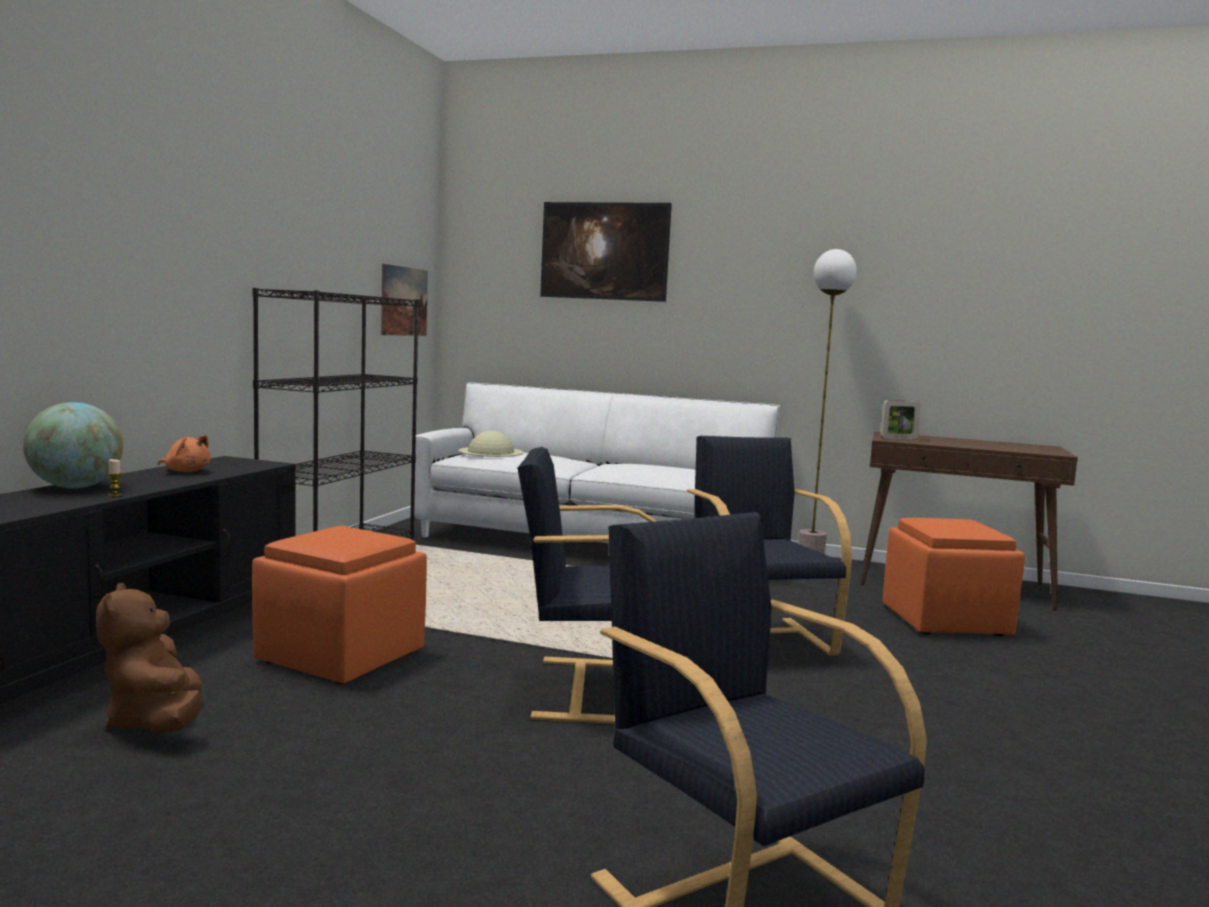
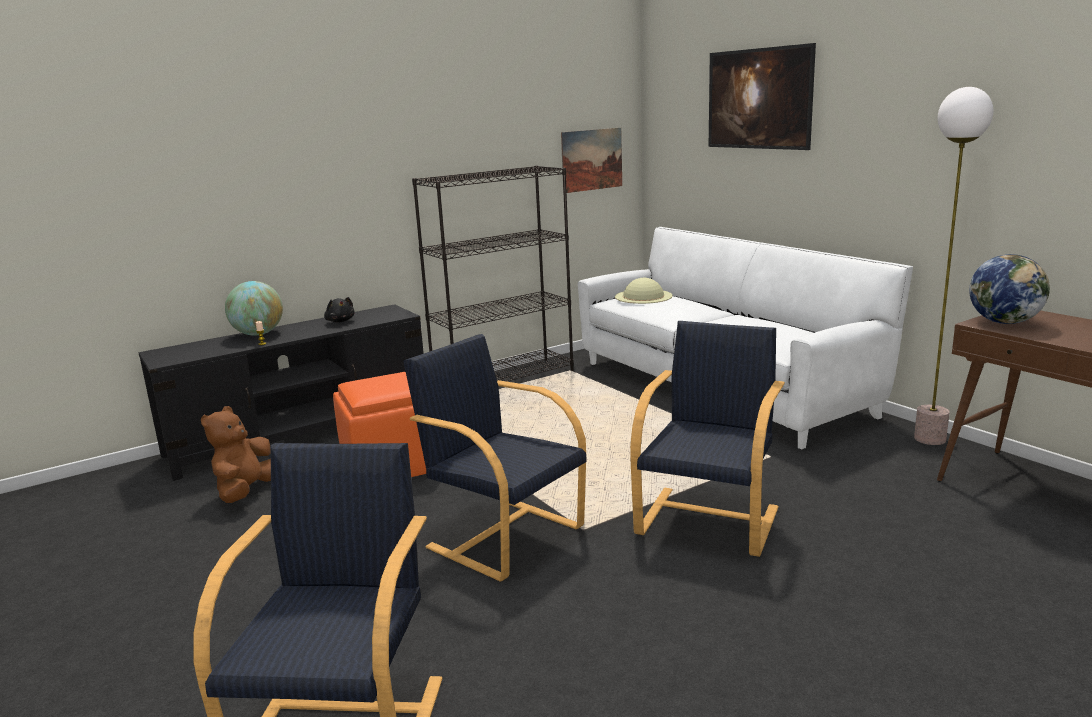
camera: 40 degrees right, 10 degrees up
orange plush toy [158,435,211,472] -> black plush toy [324,297,354,323]
picture frame [881,400,921,440] -> globe [969,254,1050,324]
orange ottoman [883,518,1025,636] -> none

